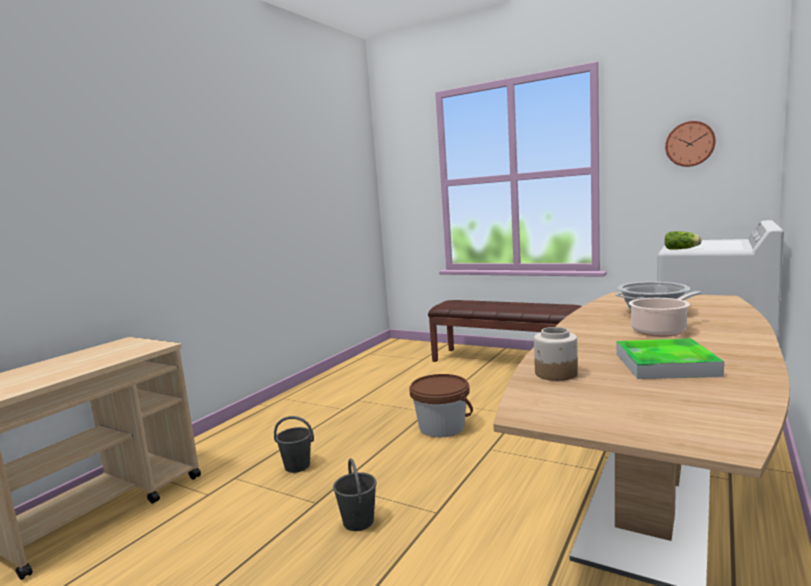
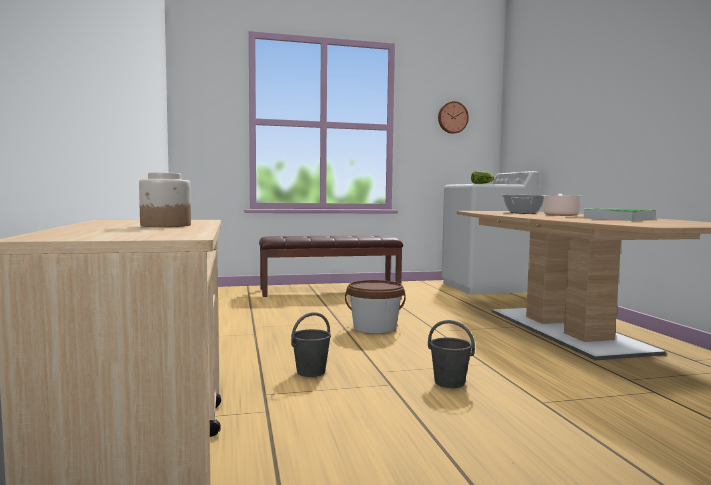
camera: 45 degrees left, 5 degrees down
jar [534,327,578,381] -> jar moved to [139,172,191,227]

